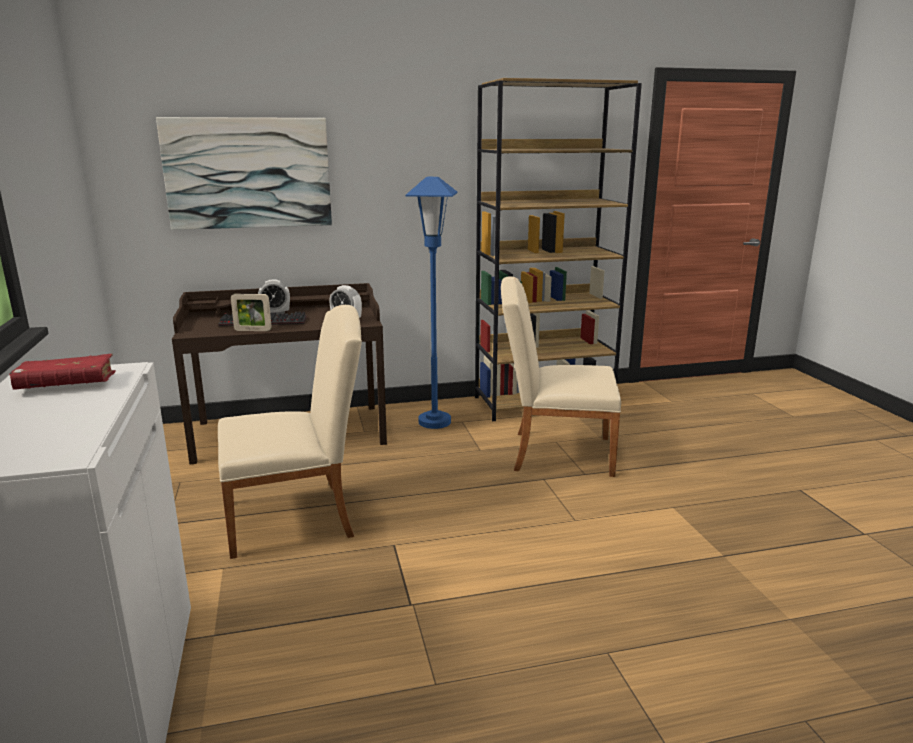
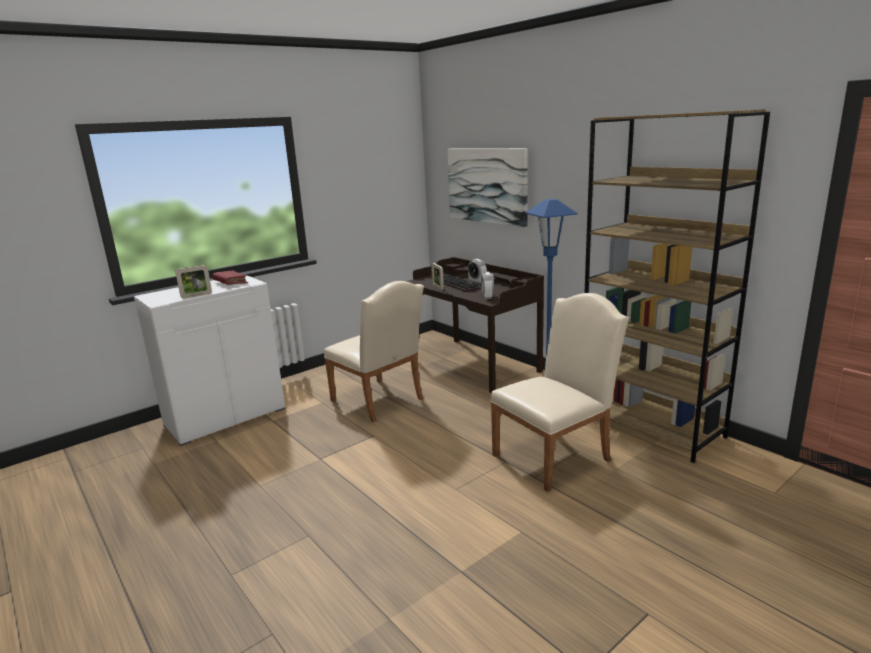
camera: 65 degrees right, 0 degrees up
beige chair [501,276,621,477] -> beige chair turned 75 degrees clockwise [490,293,629,492]
none -> picture frame [175,265,212,299]

